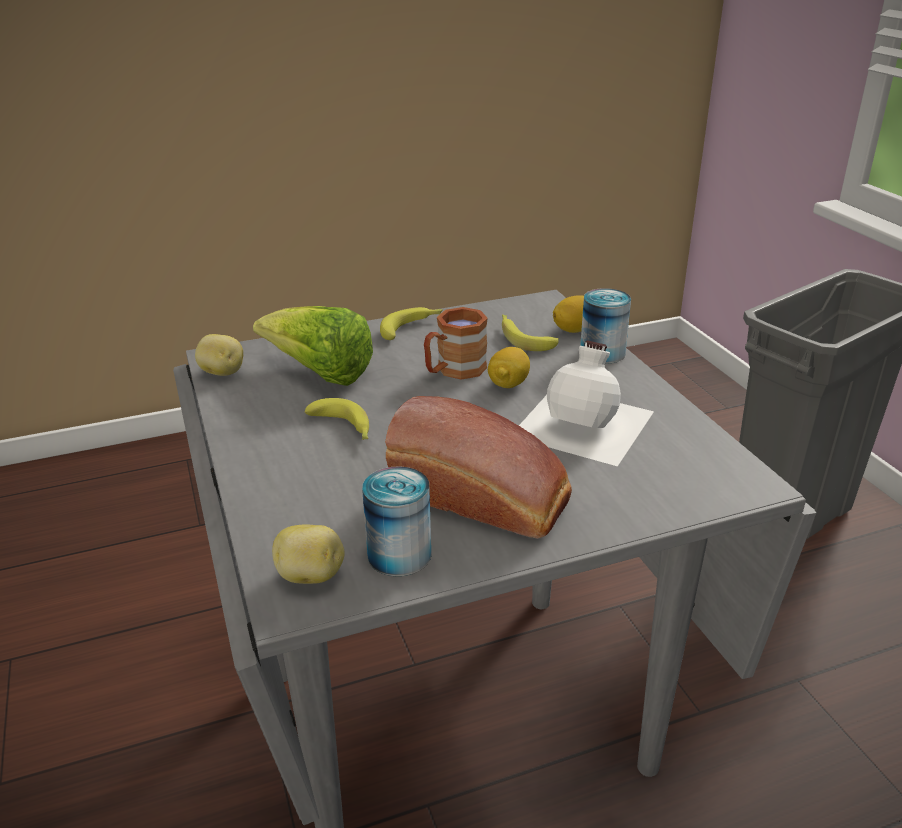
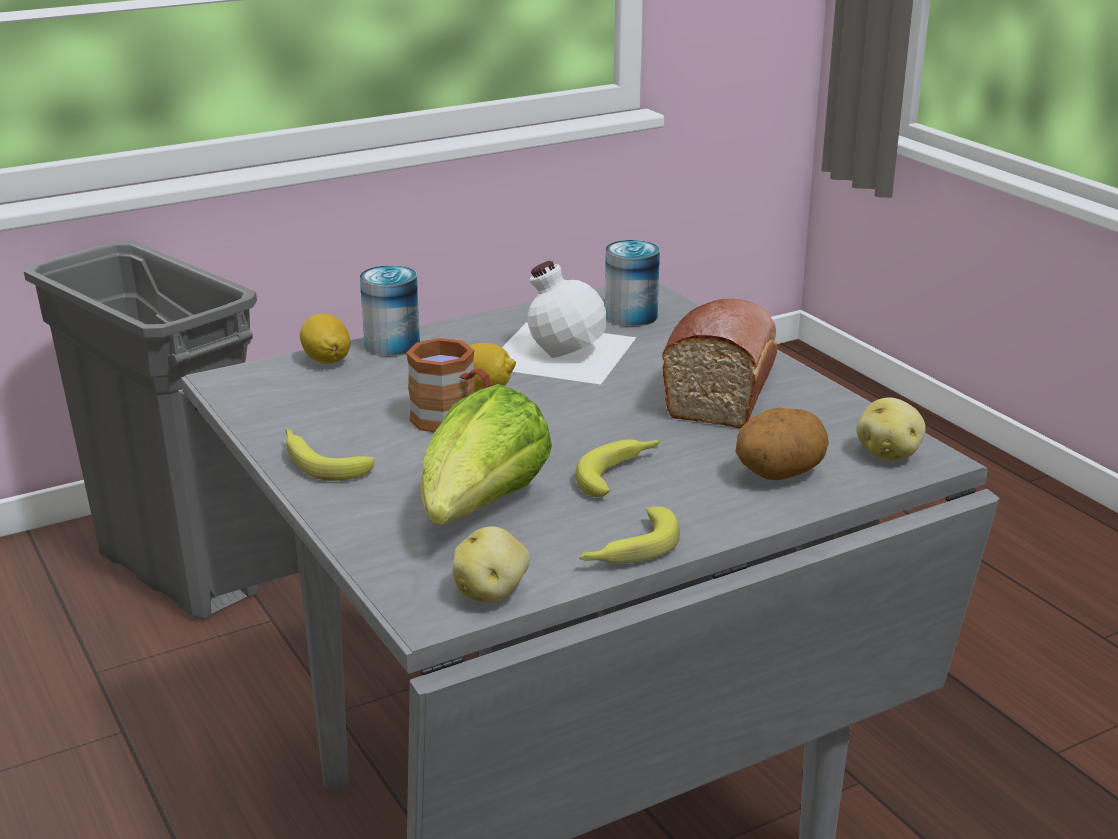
camera: 100 degrees left, 5 degrees down
can [362,466,431,576] -> can moved to [605,240,660,327]
banana [502,314,559,351] -> banana moved to [579,506,680,564]
none -> potato [736,408,829,480]

